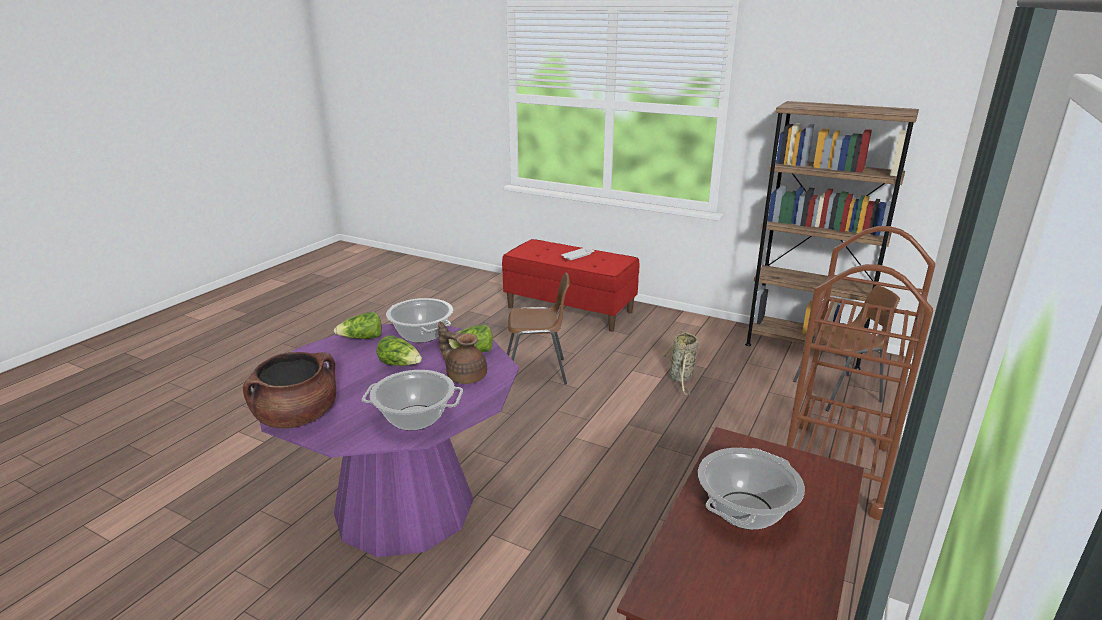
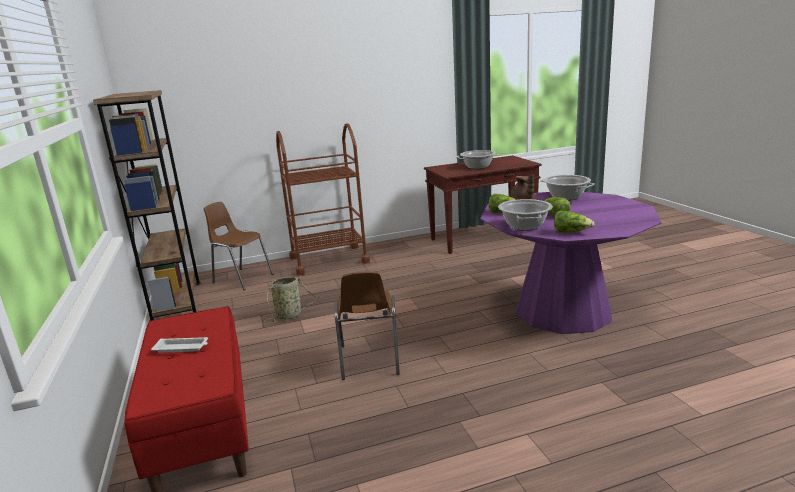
camera: 135 degrees left, 5 degrees down
brown cooking pot [243,352,336,428] -> none
brown chair [507,272,570,385] -> brown chair turned 135 degrees counterclockwise [334,272,400,380]

